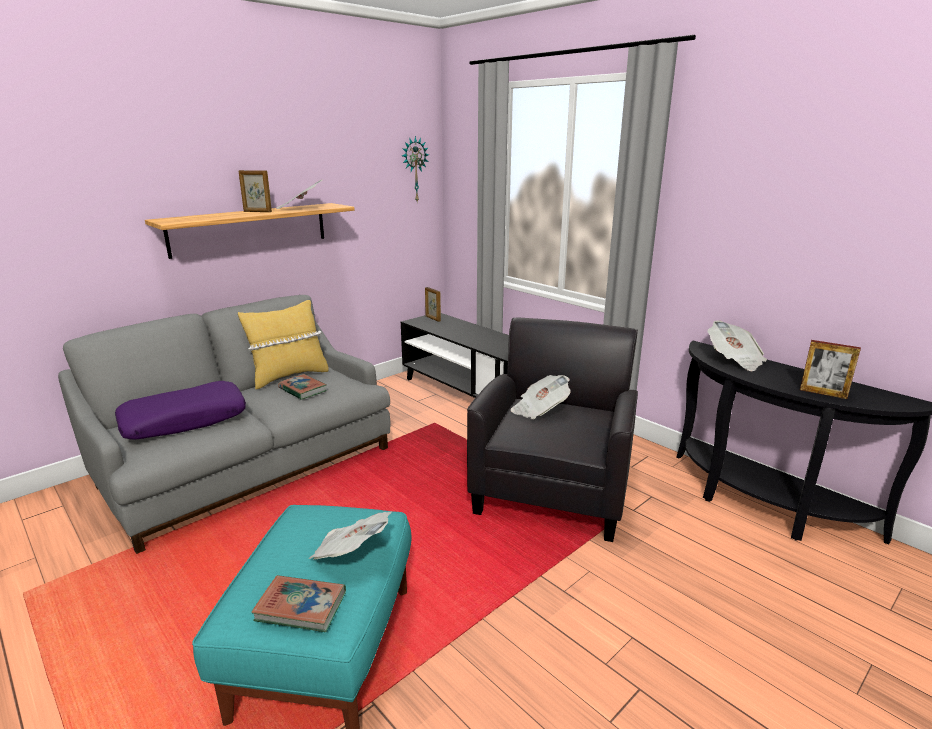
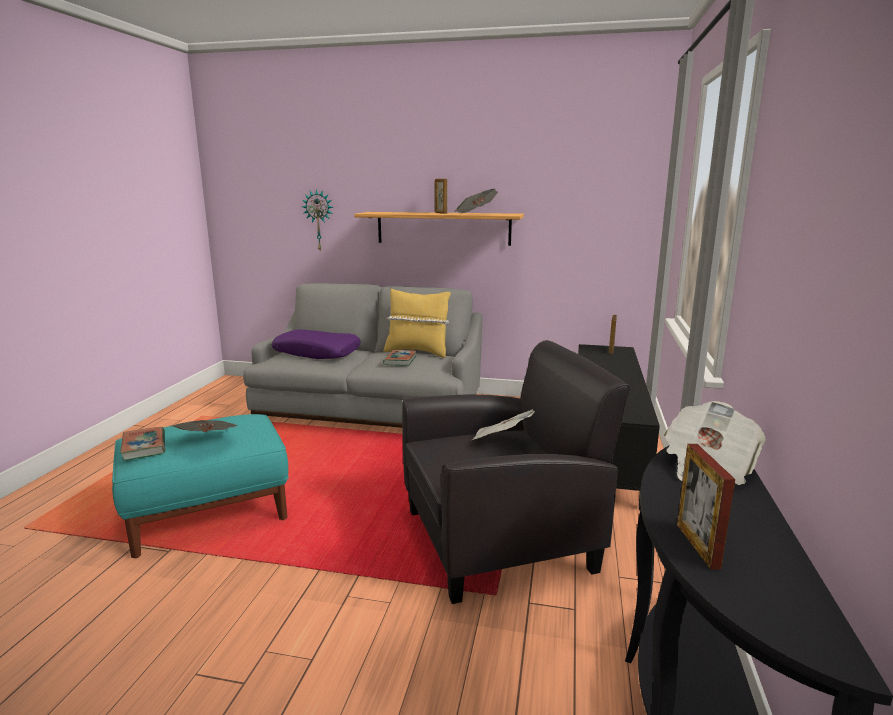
camera: 55 degrees right, 5 degrees down
wall clock [402,136,429,202] -> wall clock moved to [302,189,333,250]

